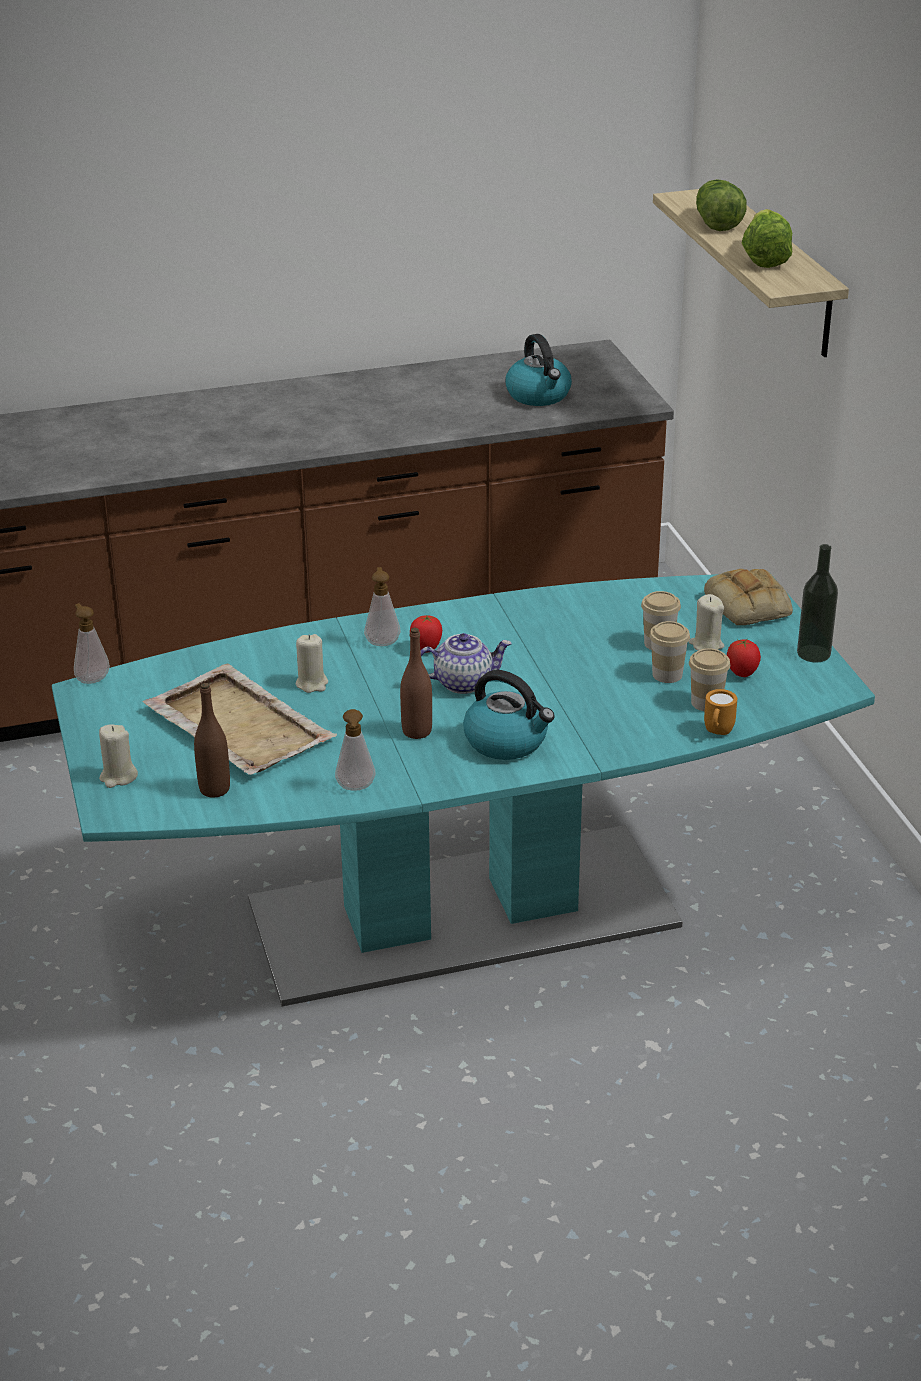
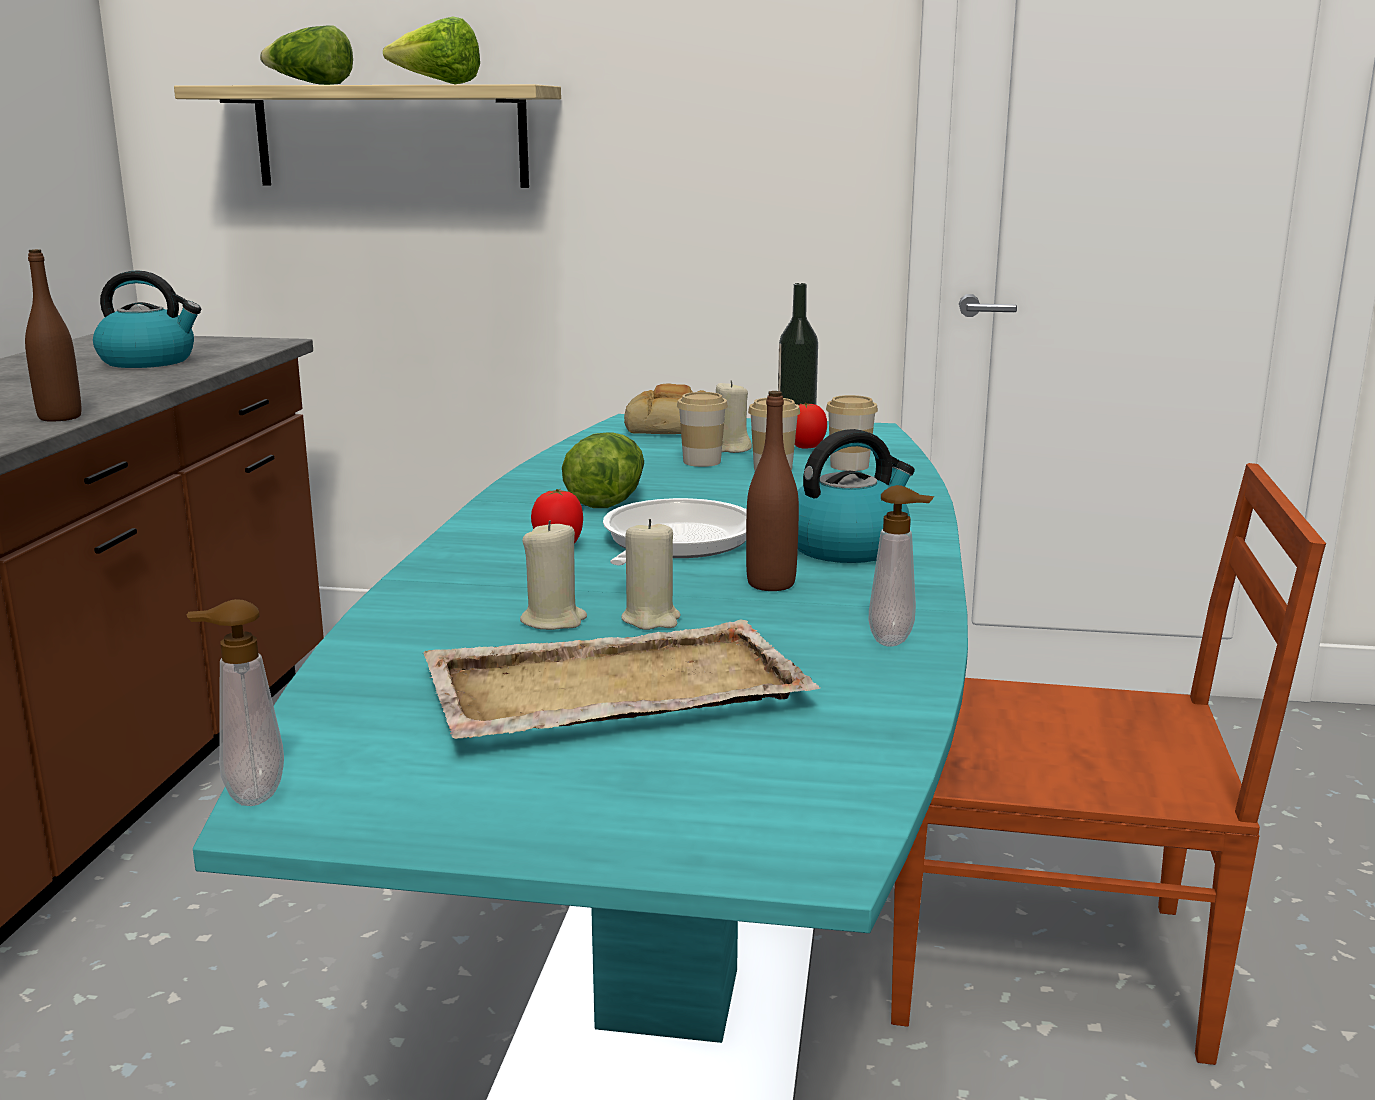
camera: 65 degrees left, 15 degrees down
beige candle [99,724,138,788] -> beige candle moved to [621,519,681,630]
brown bottle [194,683,230,798] -> brown bottle moved to [25,249,81,422]
soap dispenser [364,567,400,646] -> none
teapot [420,633,512,694] -> frying pan [603,498,747,565]
orange mug [704,689,737,735] -> none
none -> lettuce [562,432,644,508]
none -> brown chair [891,463,1326,1065]

